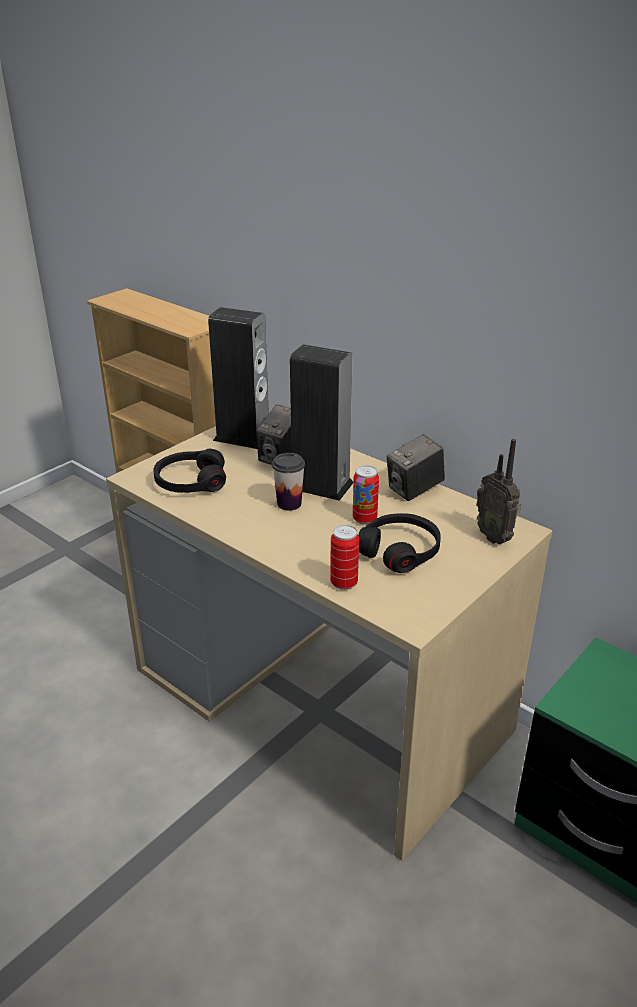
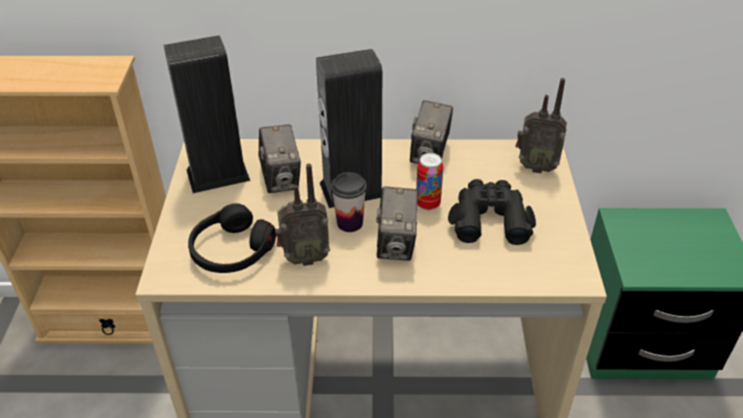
camera: 40 degrees left, 10 degrees up
can [330,525,359,590] -> none
black headphones [358,513,441,573] -> black binoculars [448,179,536,245]
none -> radio [275,164,330,266]
none -> camera [376,186,418,261]

